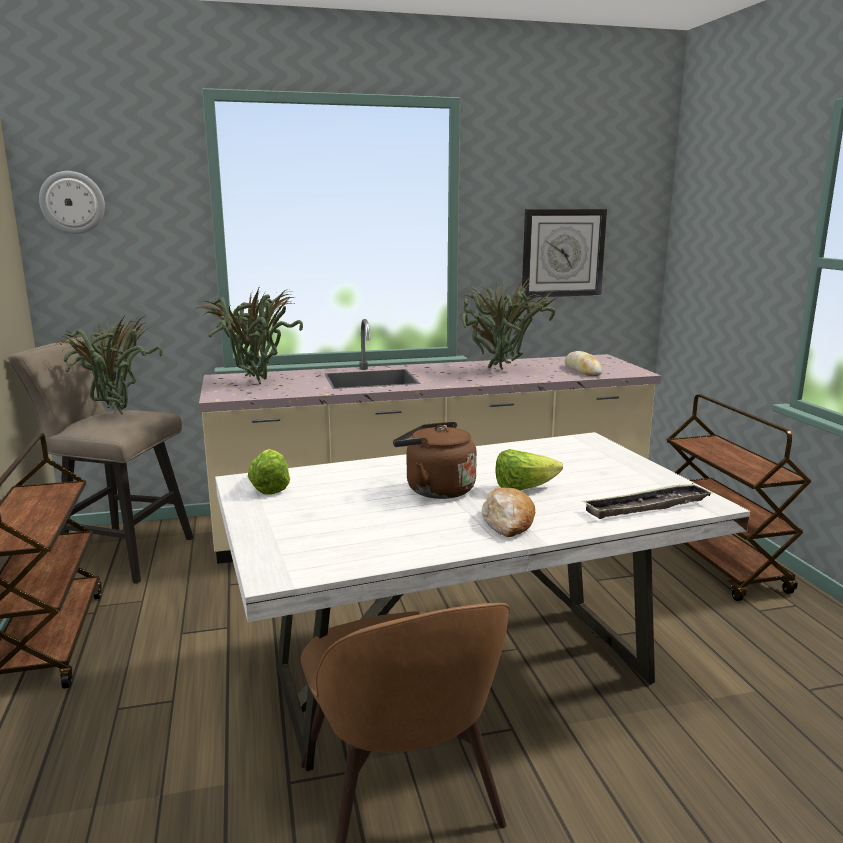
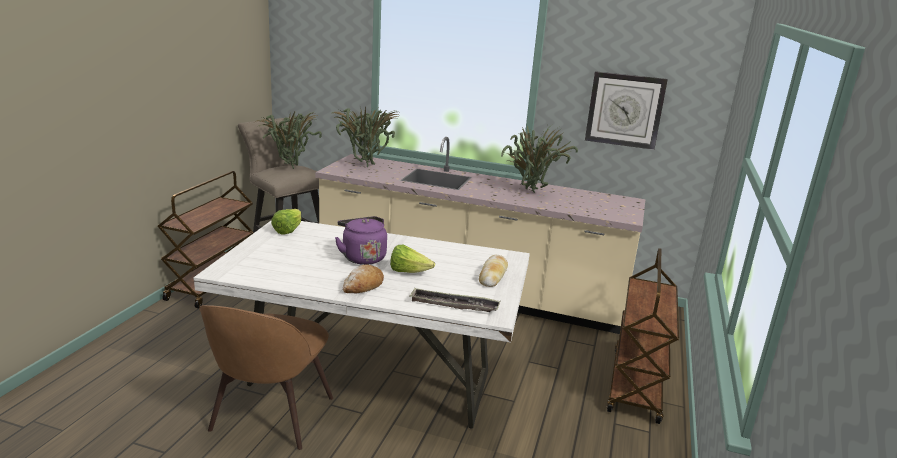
camera: 30 degrees right, 5 degrees up
wall clock [39,171,105,234] -> none
brown kettle [393,422,477,499] -> purple kettle [335,216,387,265]
bread [565,351,603,376] -> bread moved to [479,255,508,287]

